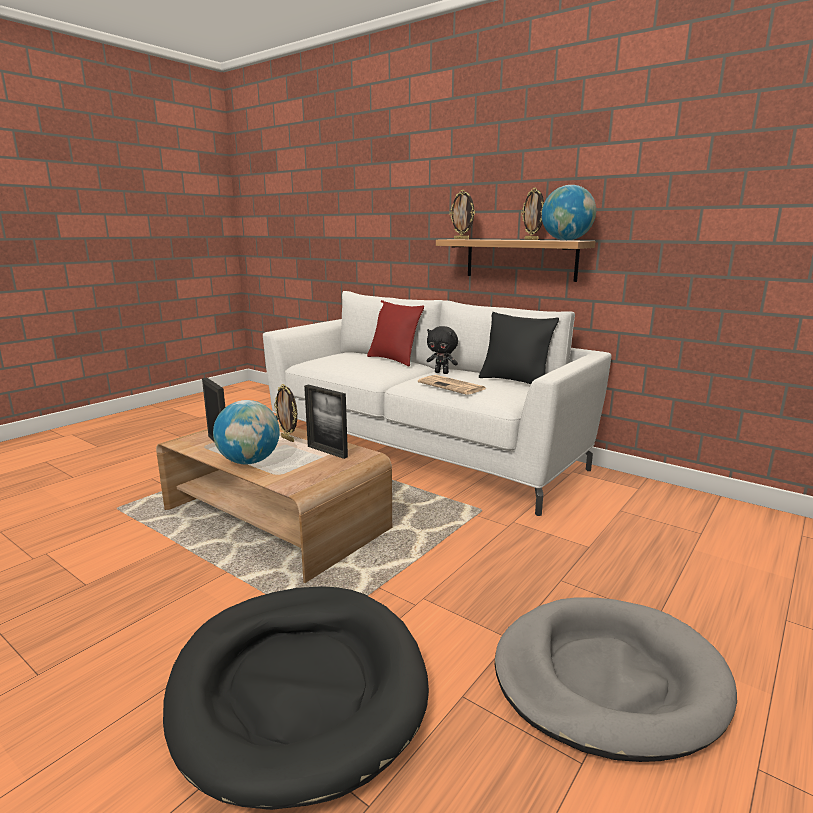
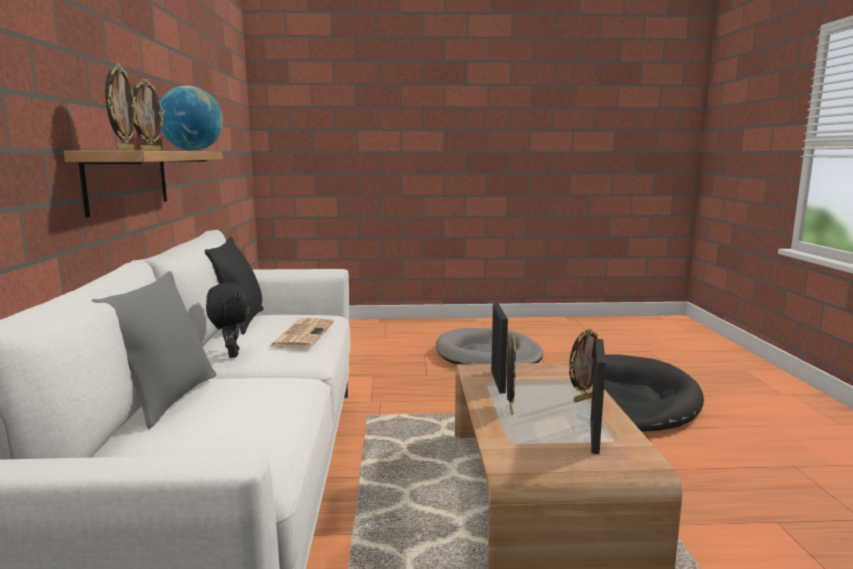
camera: 130 degrees left, 5 degrees down
globe [213,400,280,464] -> picture frame [569,329,599,403]
red pillow [367,300,424,366] -> grey pillow [91,271,216,429]

